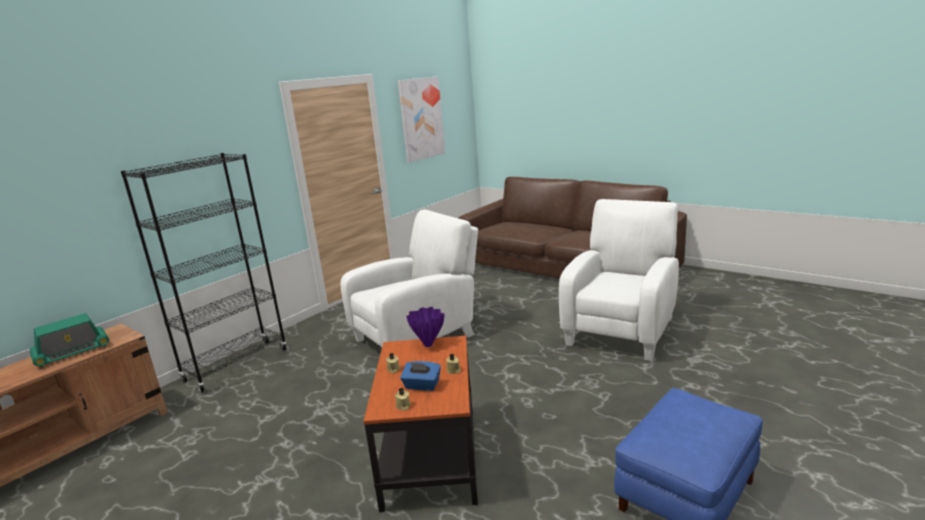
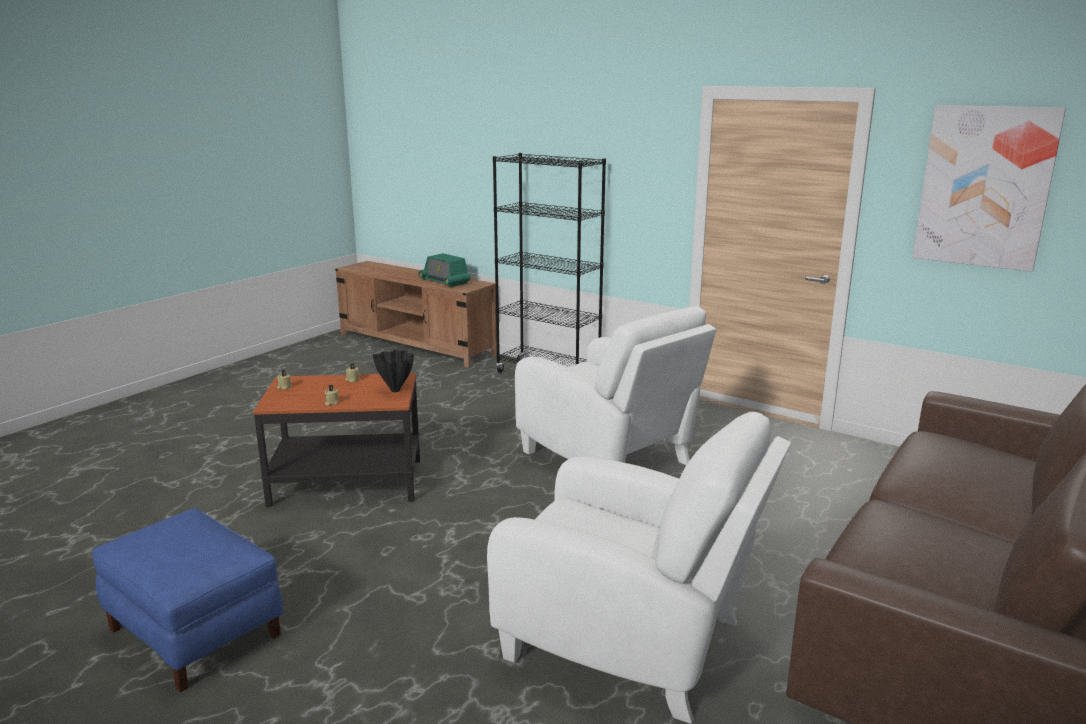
camera: 85 degrees right, 0 degrees up
blue tissue box [400,361,441,391] -> none
purple vase [406,307,444,347] -> black vase [373,350,414,392]

